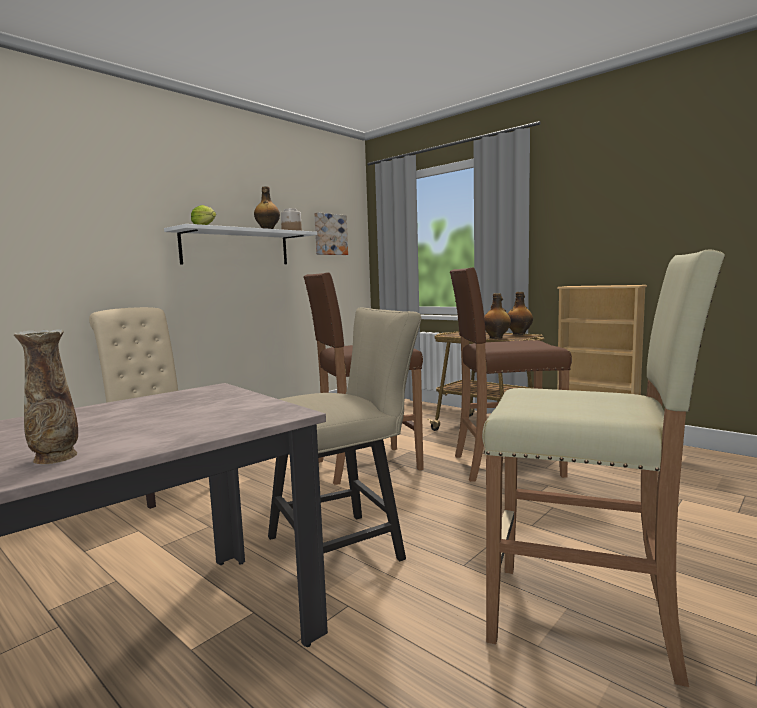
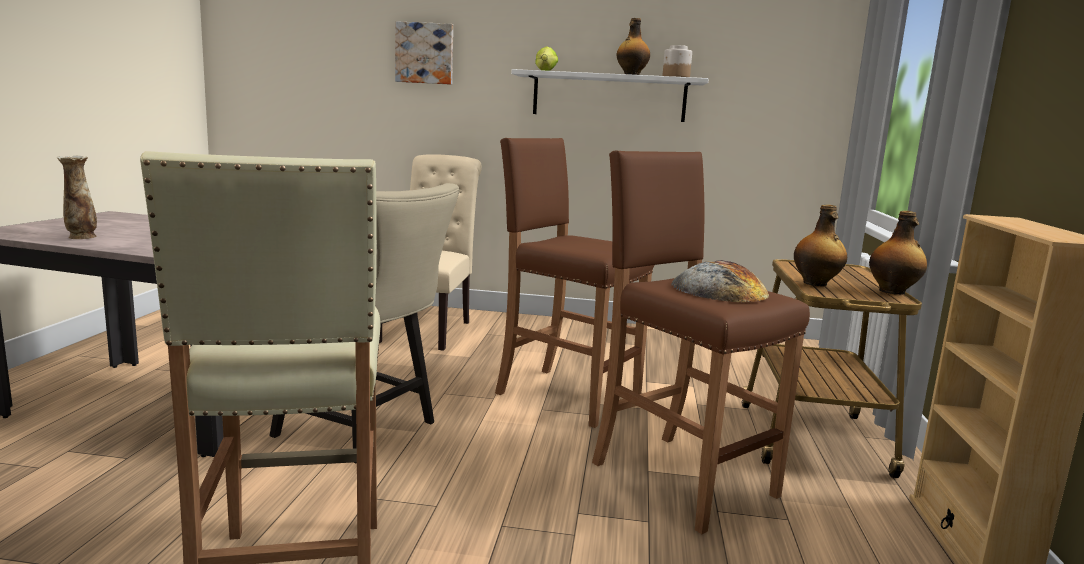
camera: 55 degrees right, 5 degrees up
picture [314,212,348,255] -> picture moved to [395,21,453,85]
none -> bread [671,260,769,303]

